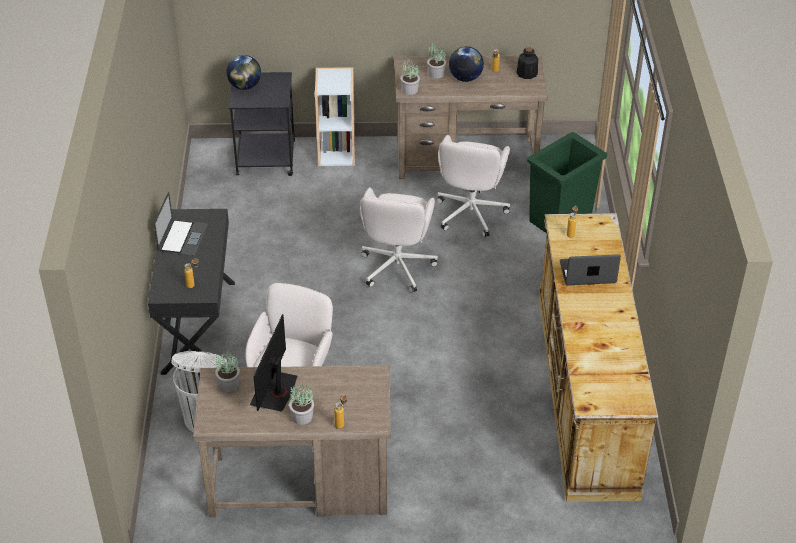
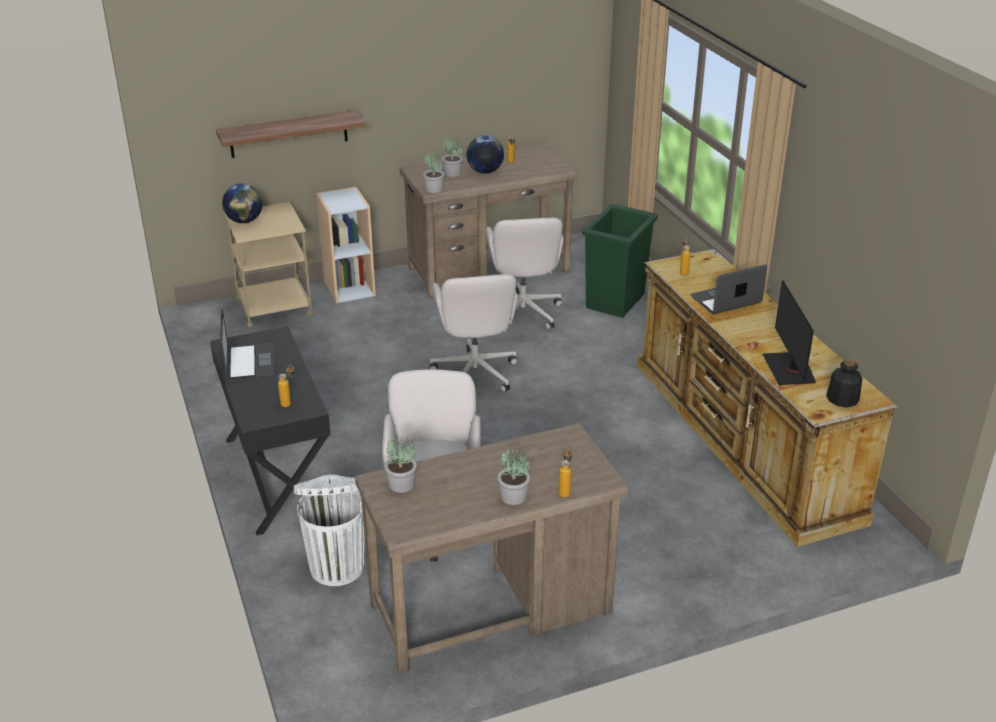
camera: 20 degrees left, 10 degrees down
black cart [229,72,295,176] -> beige cart [224,202,313,328]
monitor [250,314,297,412] -> monitor moved to [763,280,816,385]
bottle [517,47,538,79] -> bottle moved to [826,360,862,408]
none -> shelf [216,110,366,158]

